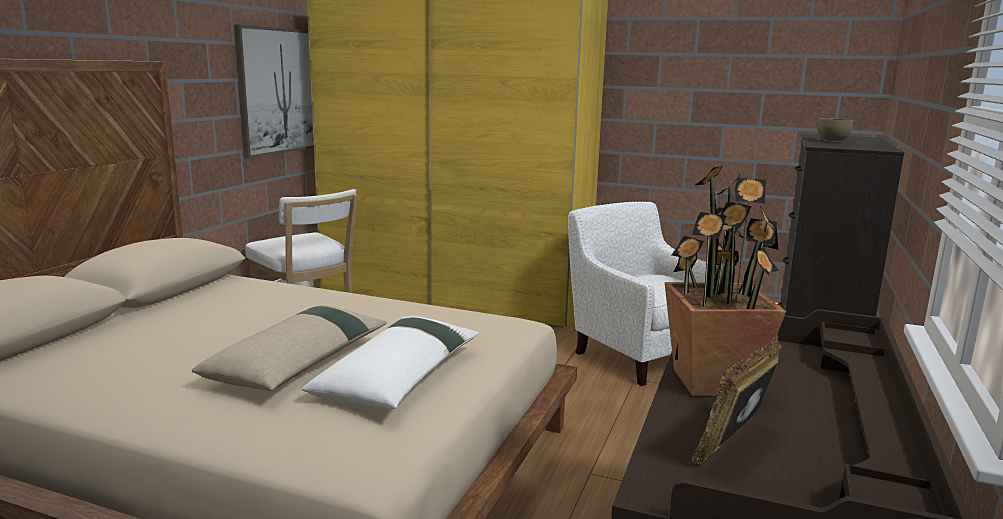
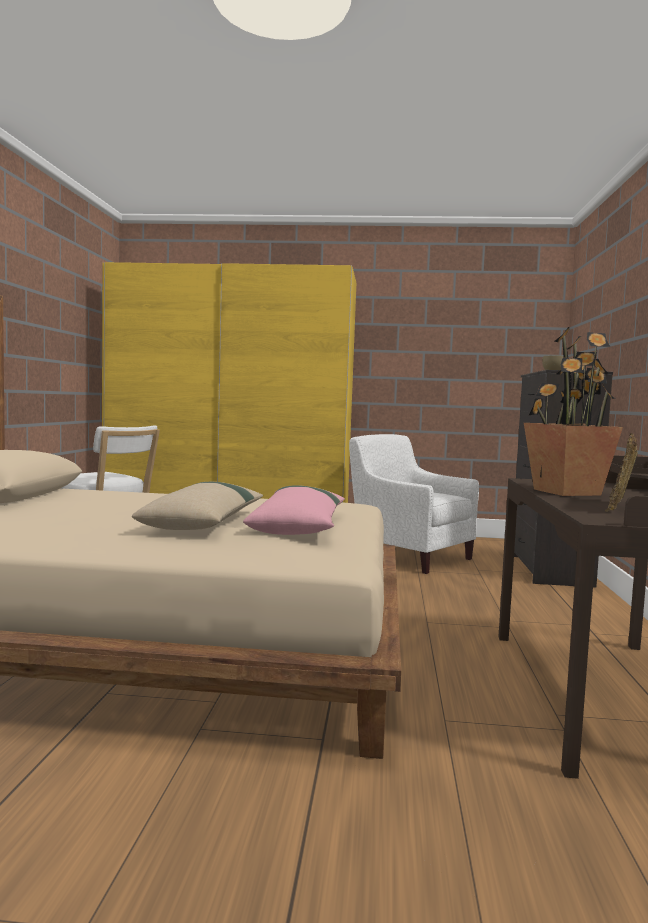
camera: 15 degrees left, 10 degrees down
picture [234,24,314,158] -> none
white pillow [302,316,479,409] -> pink pillow [243,485,345,535]

